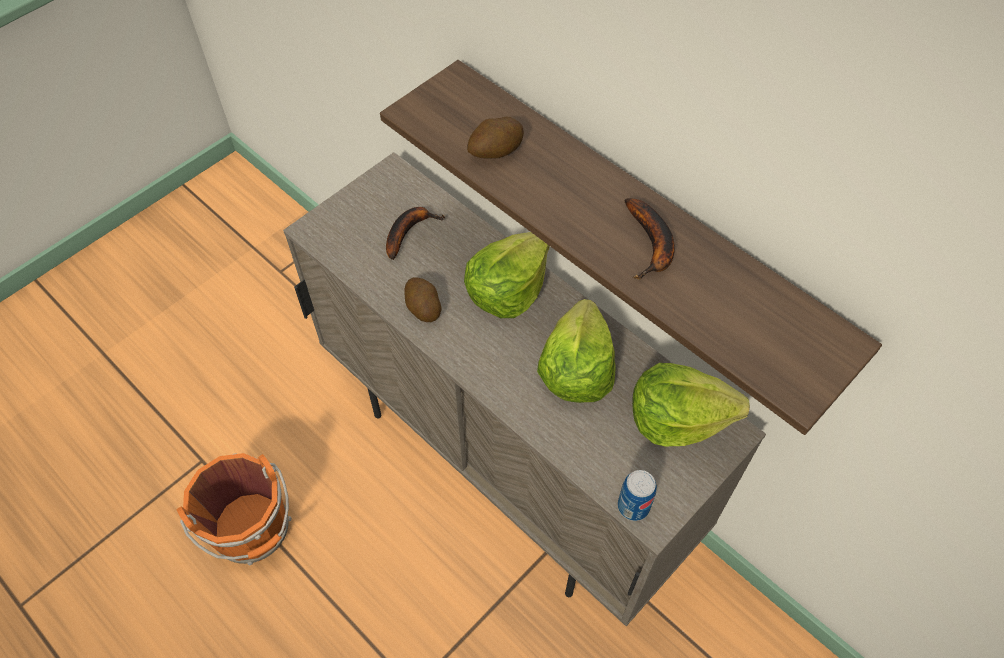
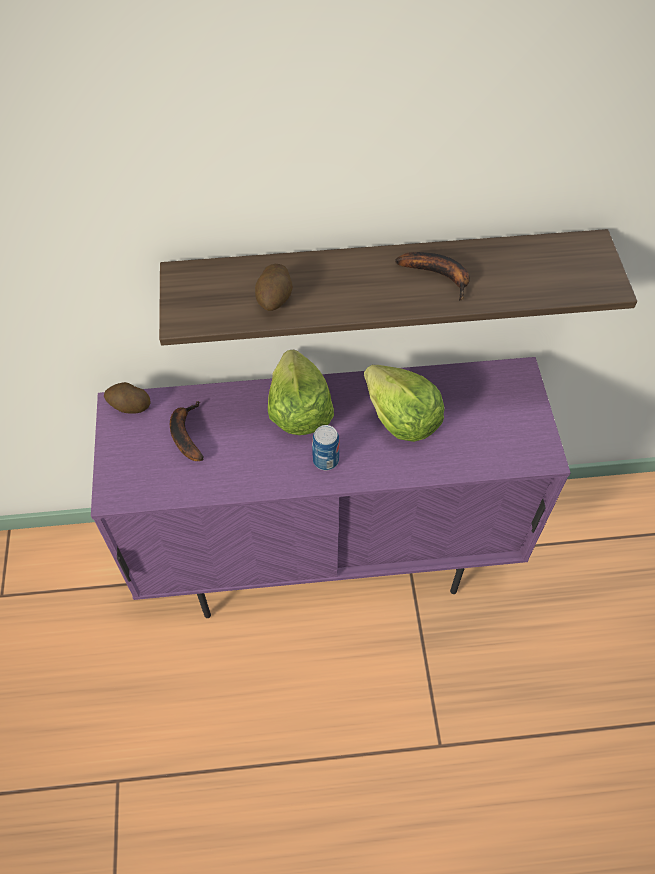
camera: 50 degrees left, 0 degrees up
orange bucket [176,453,292,565] -> none
beige cabinet [283,152,766,626] -> purple cabinet [91,357,571,618]
potato [404,278,442,322] -> potato moved to [104,382,151,414]
can [618,470,657,521] -> can moved to [312,425,340,470]
lettuce [632,363,750,446] -> none

